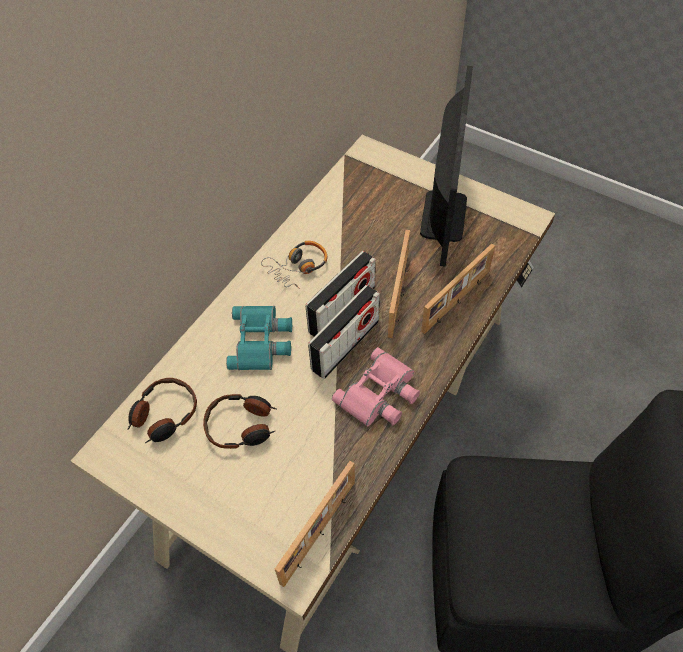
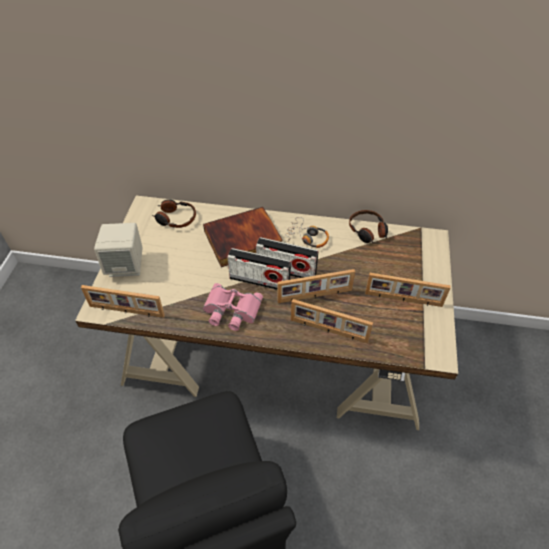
camera: 65 degrees right, 5 degrees down
headphones [203,394,277,449] -> headphones moved to [349,210,388,243]
turquoise binoculars [226,306,292,370] -> book [203,207,283,267]
monitor [420,66,473,267] -> picture frame [365,273,451,307]
none -> beige speaker [94,223,143,277]

